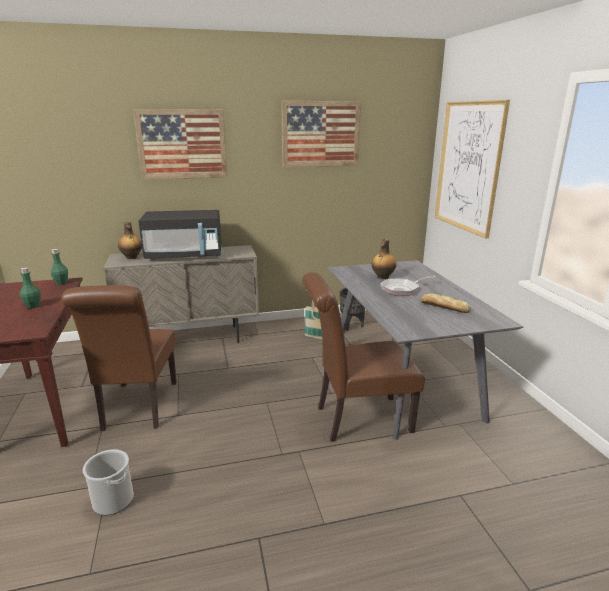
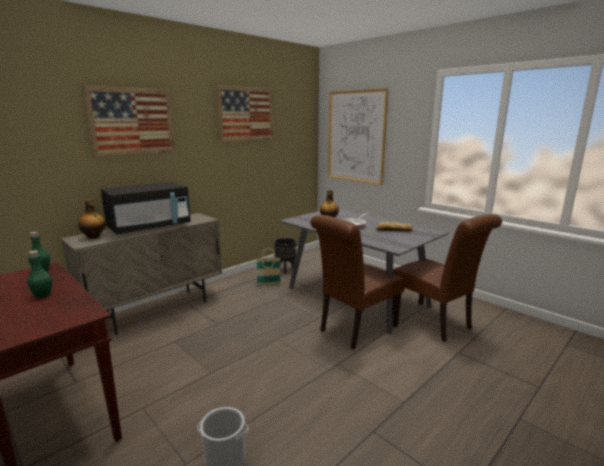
camera: 30 degrees left, 5 degrees down
brown chair [61,285,177,431] -> brown chair moved to [393,214,502,342]

